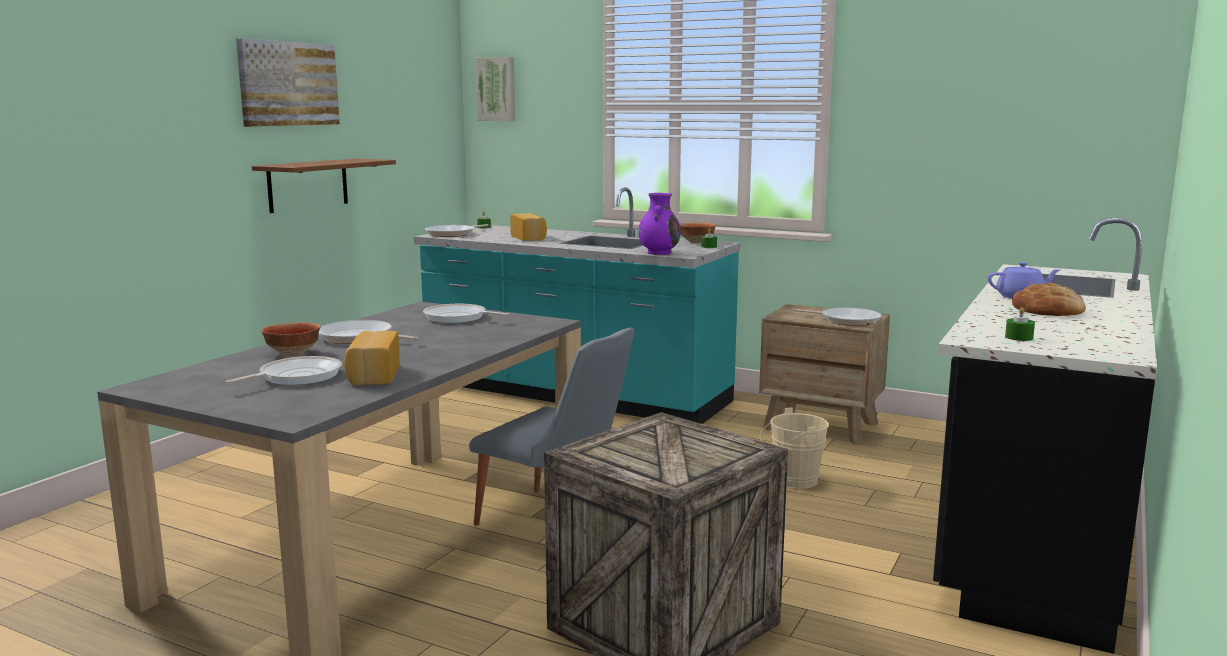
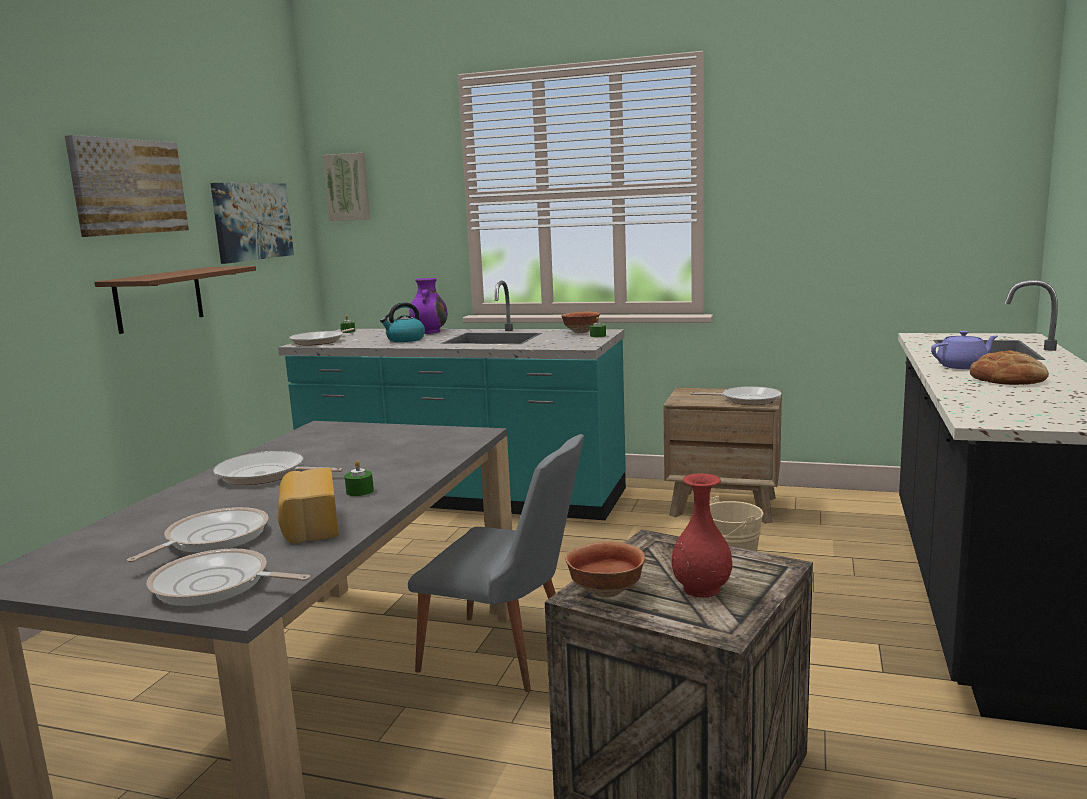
camera: 10 degrees left, 0 degrees up
bowl [261,322,320,356] -> bowl moved to [565,542,645,598]
frying pan [423,304,508,323] -> frying pan moved to [146,548,310,606]
bread [510,213,547,241] -> kettle [380,302,425,342]
purple vase [638,193,681,255] -> purple vase moved to [409,278,448,334]
green candle [1005,307,1035,341] -> green candle moved to [345,460,374,496]
none -> picture [210,183,294,264]
none -> red vase [672,473,732,598]

